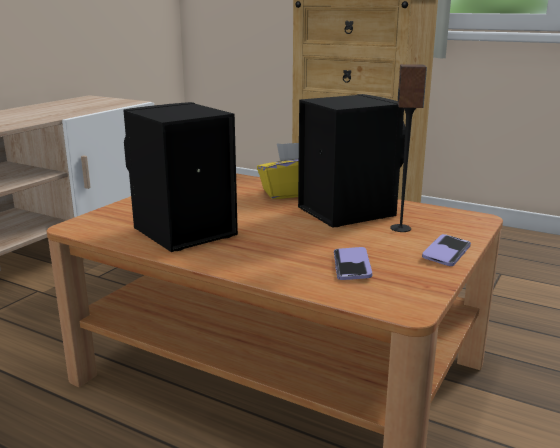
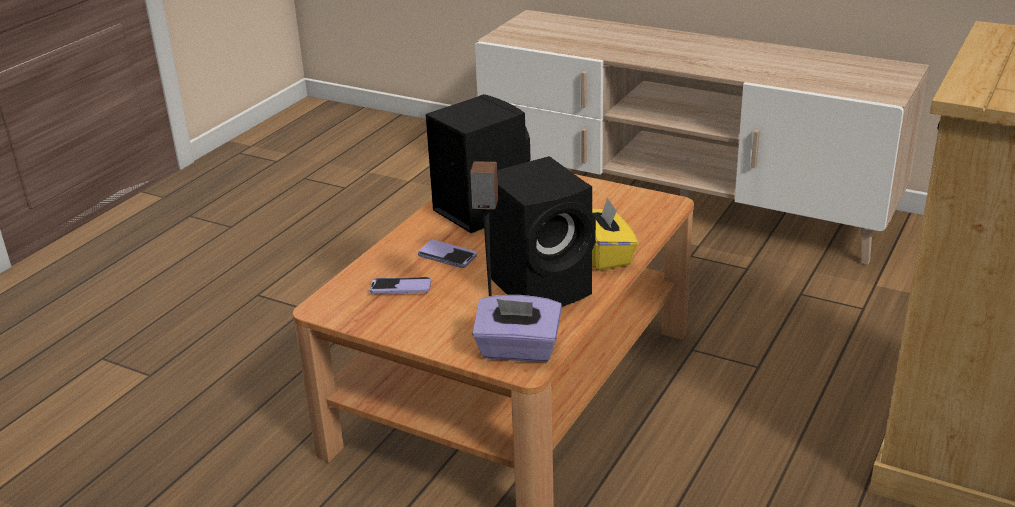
camera: 90 degrees right, 10 degrees up
phone [422,234,471,266] -> phone moved to [418,240,477,268]
none -> purple tissue box [472,295,562,362]

